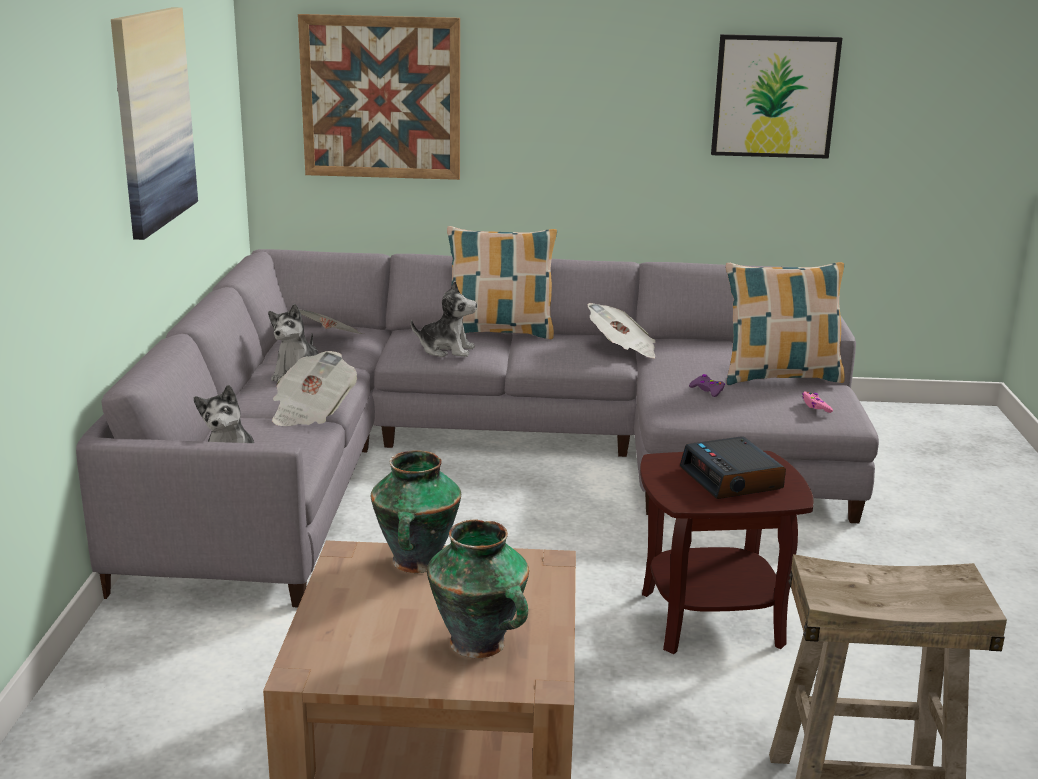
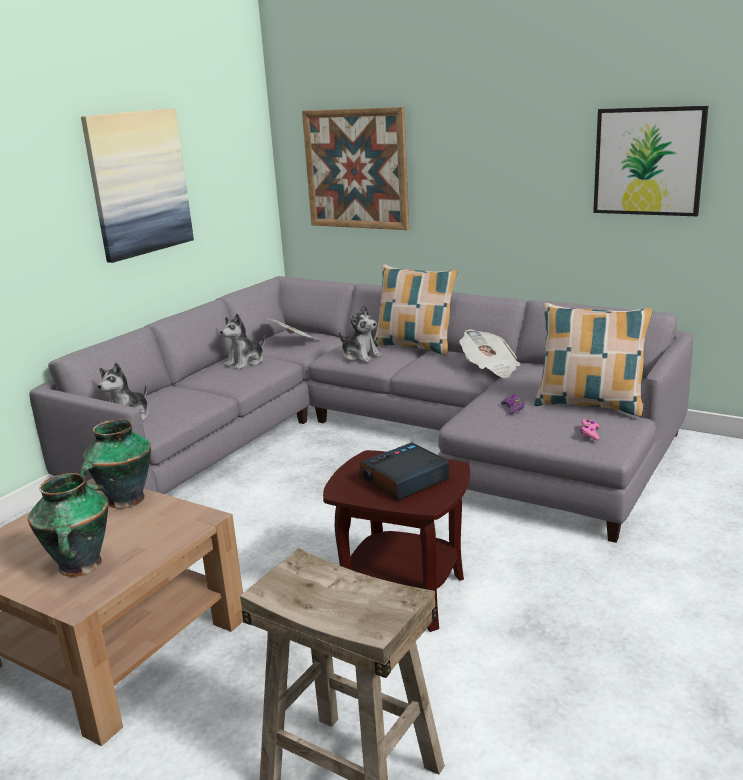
camera: 30 degrees right, 0 degrees up
newspaper [272,351,357,426] -> none
alarm clock [680,436,786,499] -> alarm clock turned 45 degrees clockwise [359,442,449,500]

